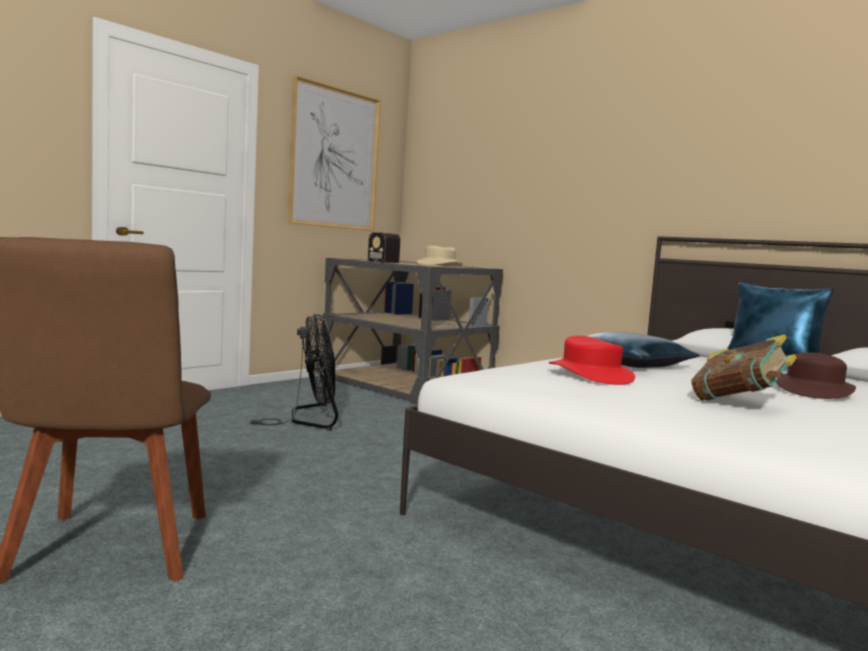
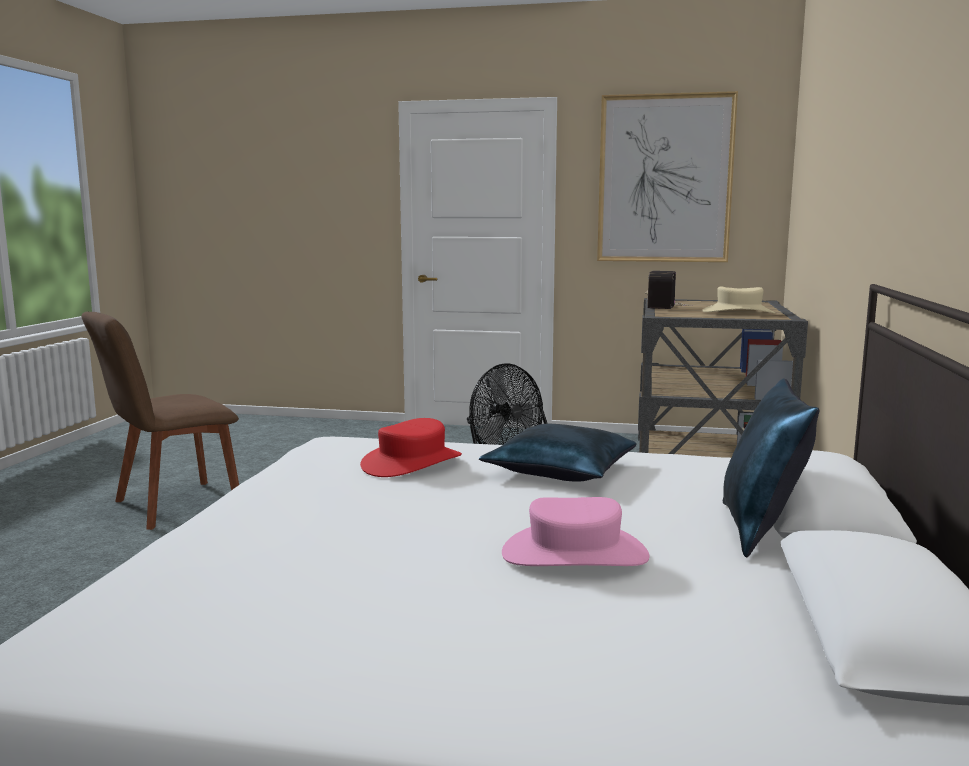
camera: 60 degrees right, 5 degrees up
book [691,334,797,401] -> none
brown hat [776,353,856,399] -> pink hat [502,497,649,566]

